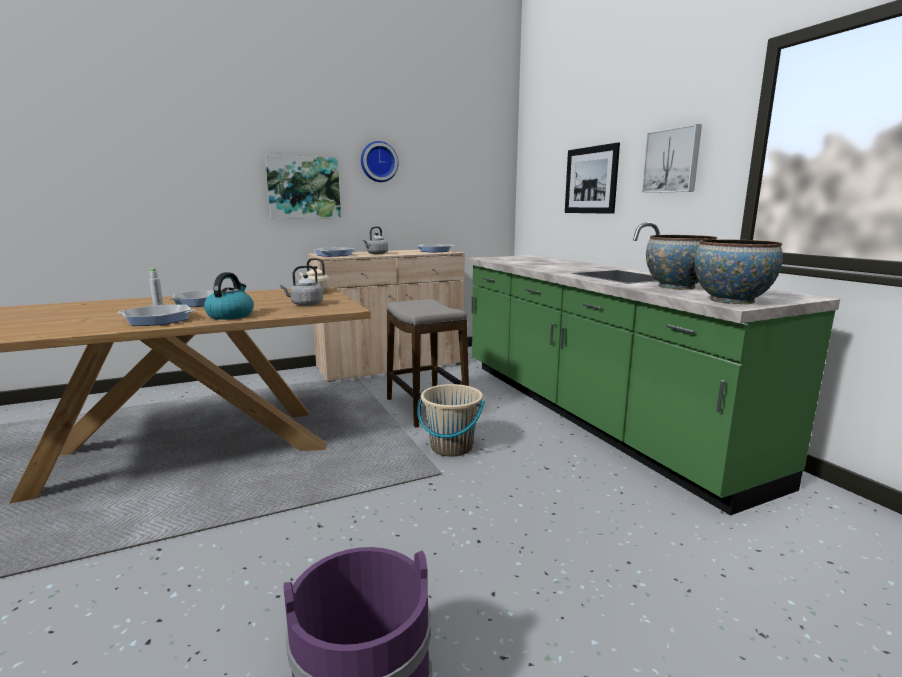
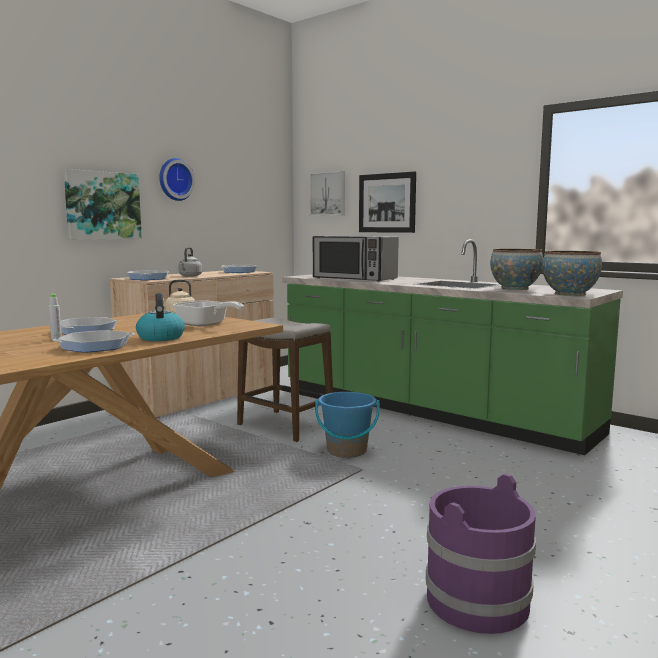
camera: 25 degrees left, 5 degrees down
grey kettle [280,265,323,306] -> frying pan [173,300,244,327]
beige bucket [417,384,485,457] -> blue bucket [315,392,380,458]
picture [641,124,702,193] -> picture moved to [310,171,345,216]
none -> microwave [313,235,399,282]

